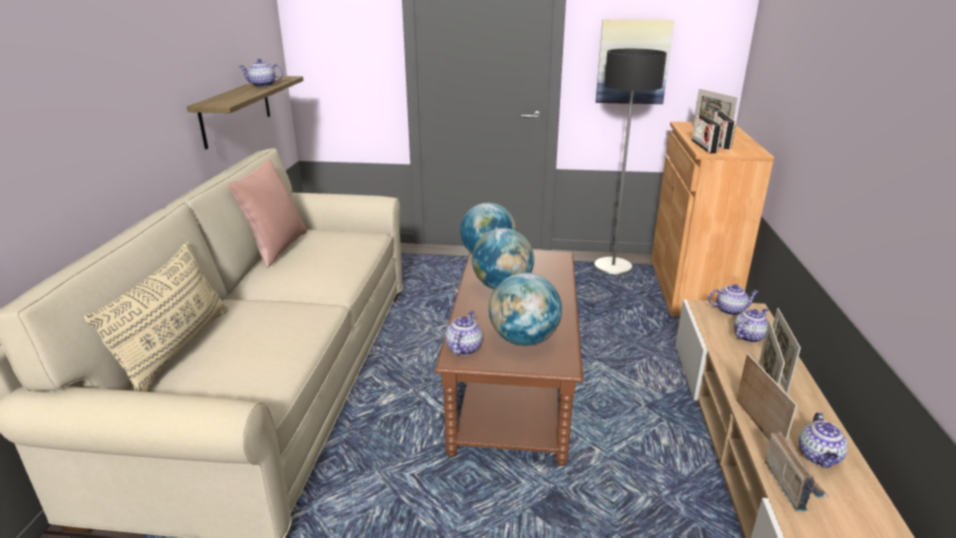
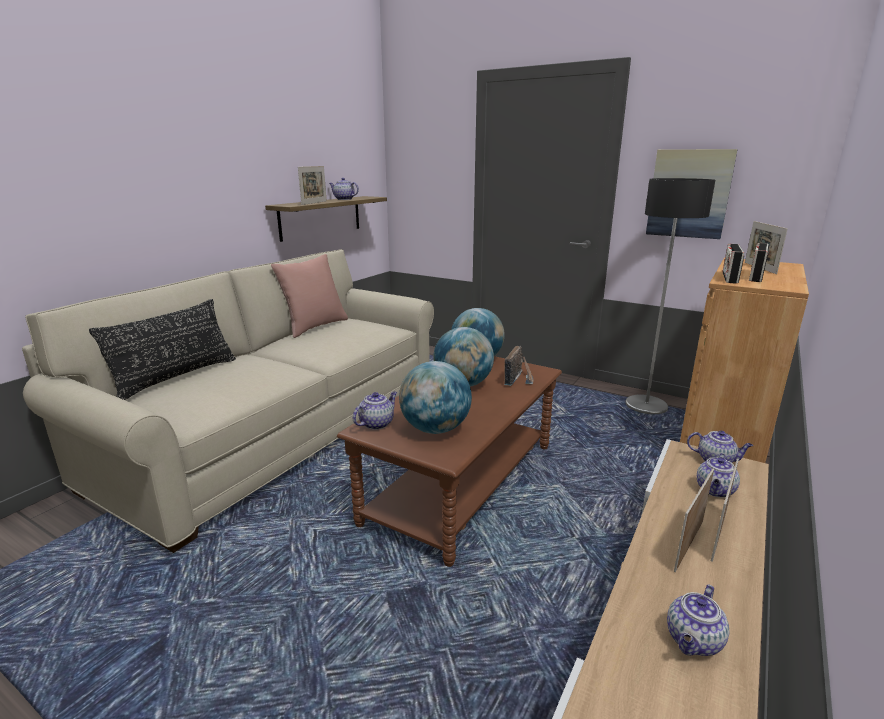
camera: 25 degrees right, 5 degrees down
beige pillow [84,242,228,392] -> black pillow [89,299,236,400]
teapot [734,308,769,343] -> teapot turned 135 degrees clockwise [697,453,740,498]
picture frame [736,353,797,441] -> picture frame moved to [298,166,327,205]
radio [765,431,829,512] -> radio moved to [504,345,533,386]

